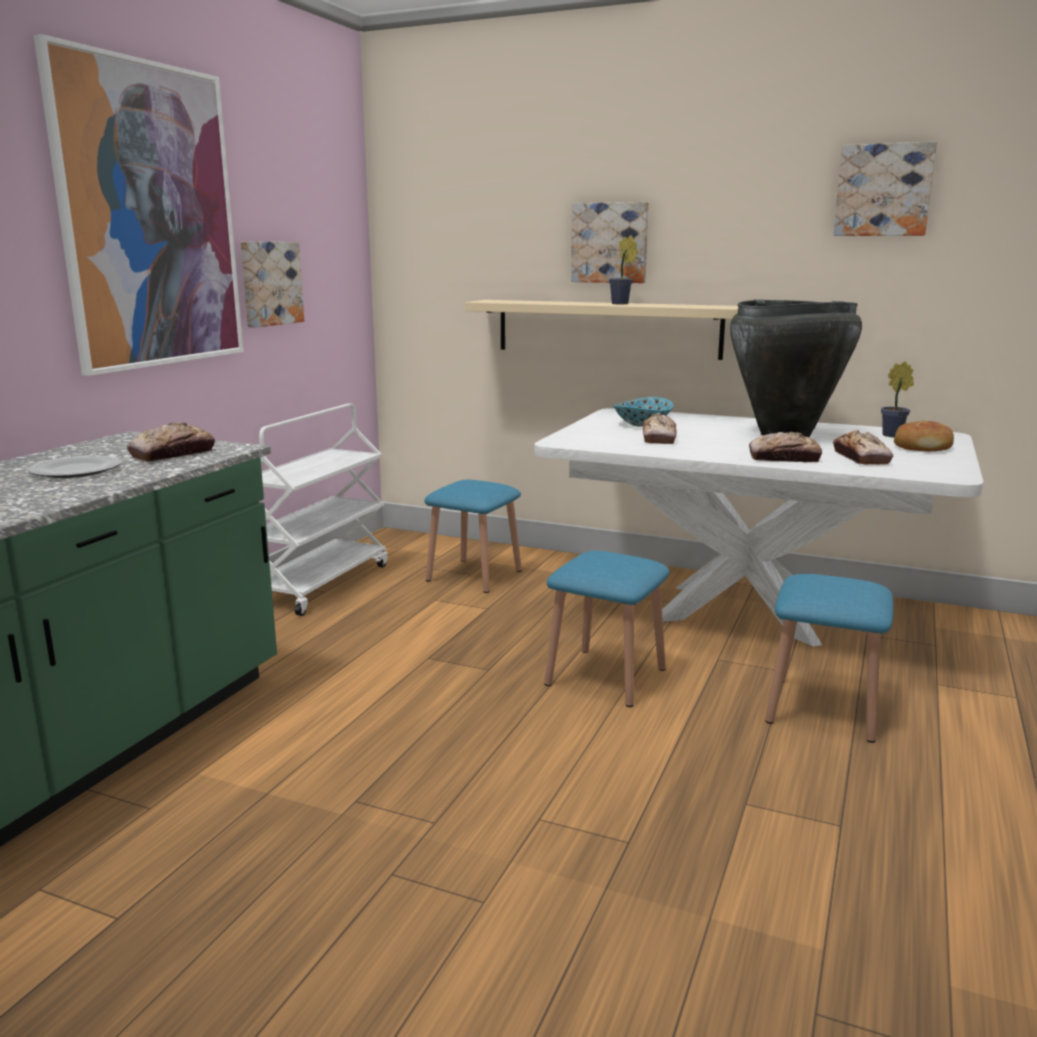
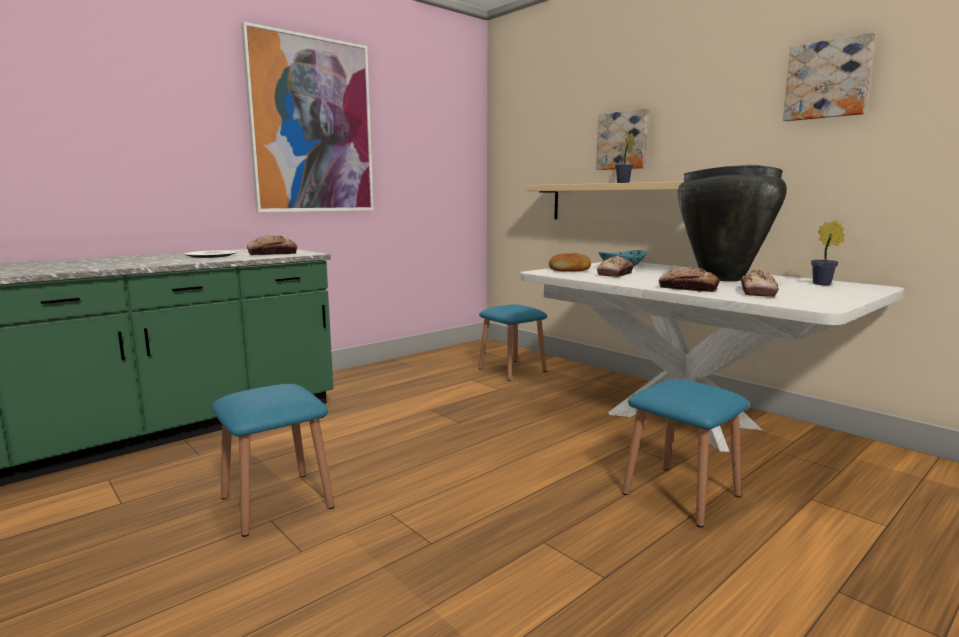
camera: 25 degrees right, 5 degrees down
picture [241,242,304,328] -> none
white cart [259,403,388,616] -> none
blue stool [544,551,670,707] -> blue stool moved to [212,384,334,537]
bread [894,421,954,451] -> bread moved to [549,253,591,272]

